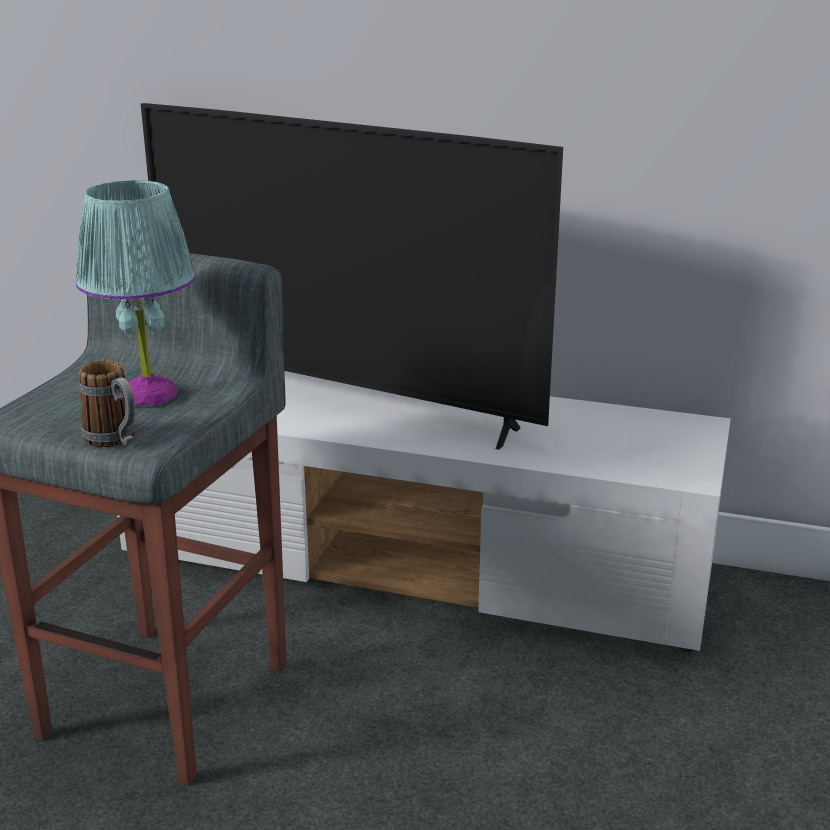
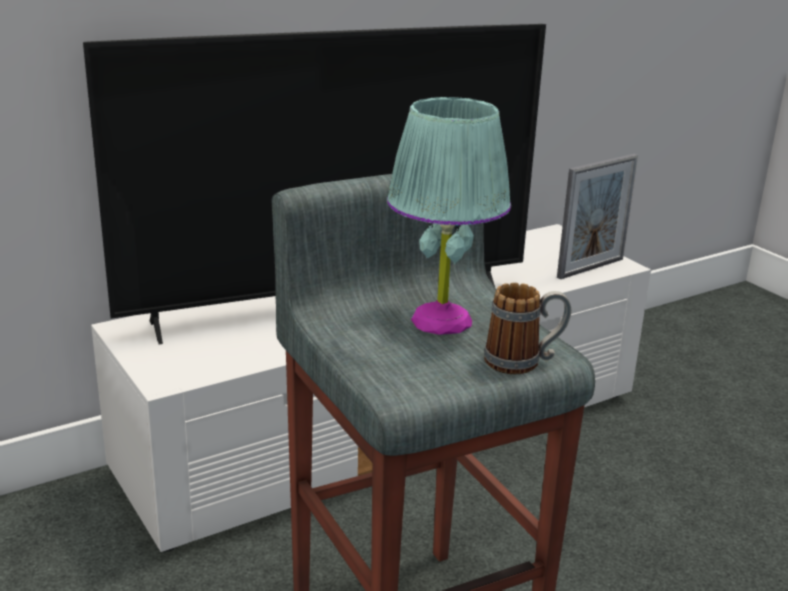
camera: 50 degrees left, 0 degrees up
none -> picture frame [557,154,638,279]

